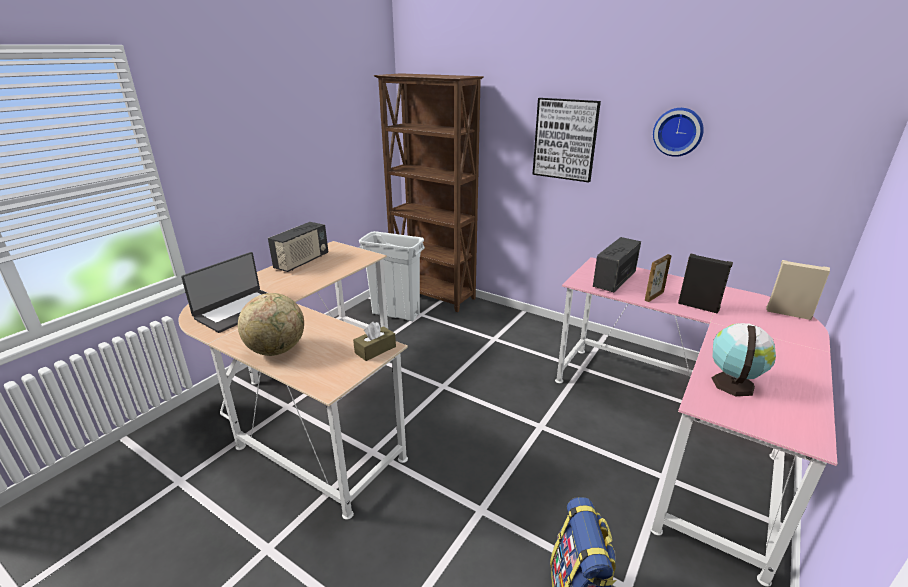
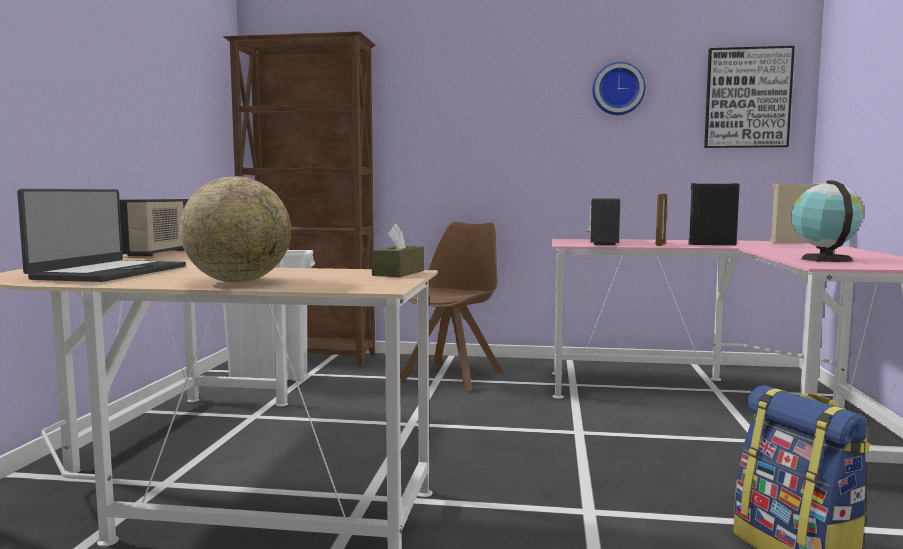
camera: 25 degrees left, 20 degrees down
picture [532,98,601,182] -> picture moved to [704,46,795,148]
none -> brown chair [400,222,503,391]

